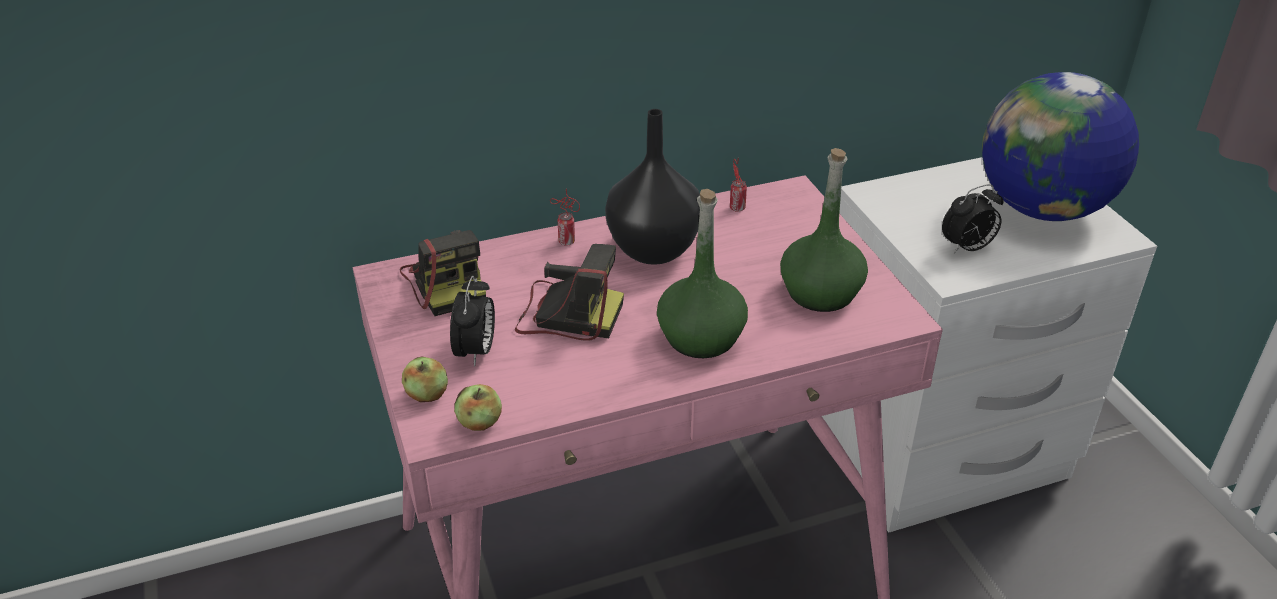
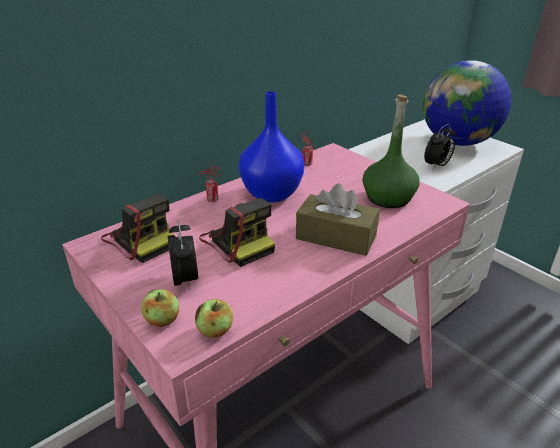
camera: 20 degrees left, 5 degrees down
camera [515,244,624,341] -> camera turned 60 degrees clockwise [199,198,275,267]
black vase [605,109,700,265] -> blue vase [239,91,304,203]
green bottle [657,189,748,358] -> brown tissue box [296,183,380,256]

